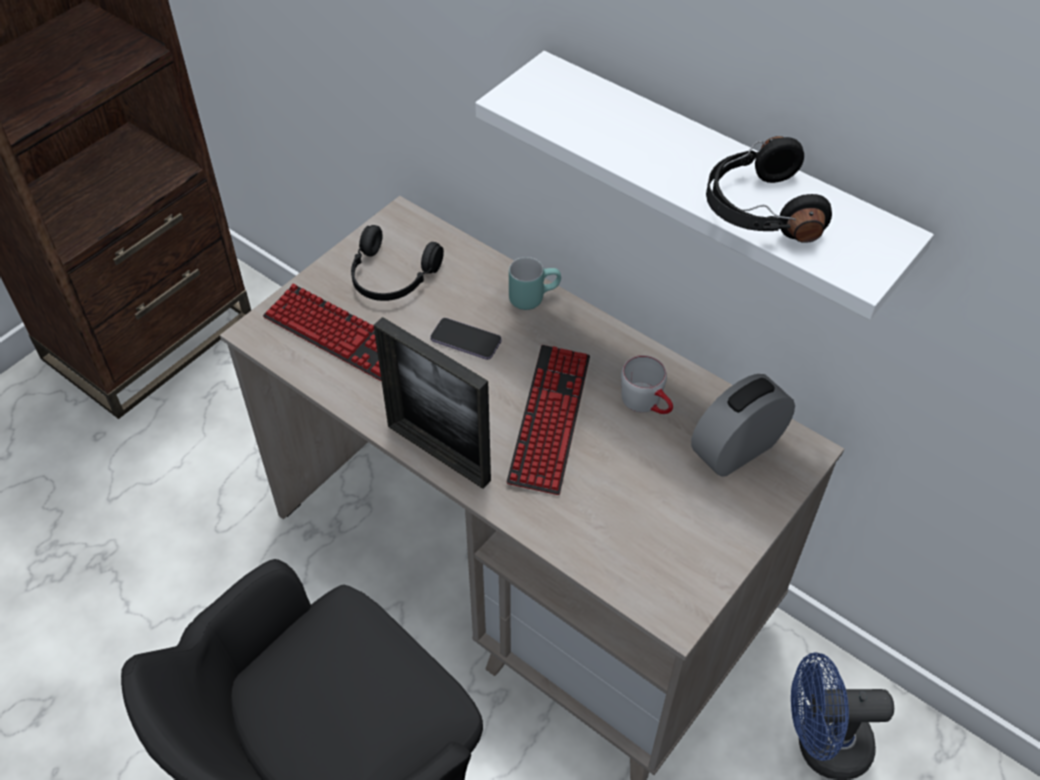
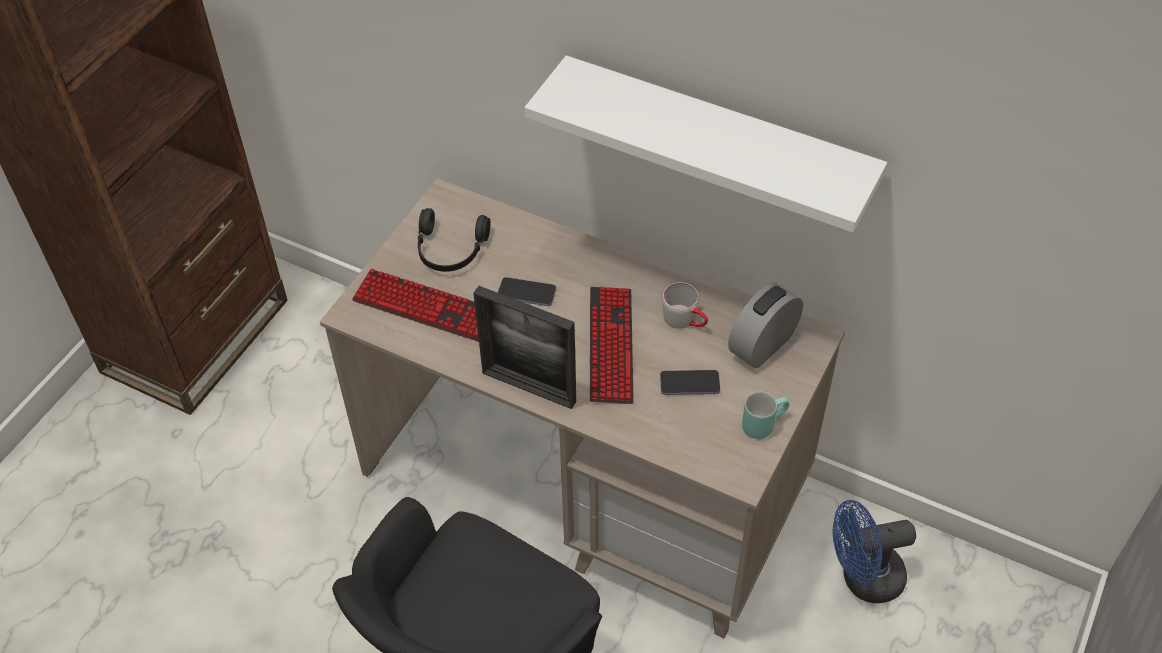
camera: 10 degrees left, 0 degrees up
turquoise mug [509,257,561,310] -> turquoise mug moved to [742,392,789,439]
black headphones [706,136,832,243] -> none
none -> phone [660,370,720,395]

